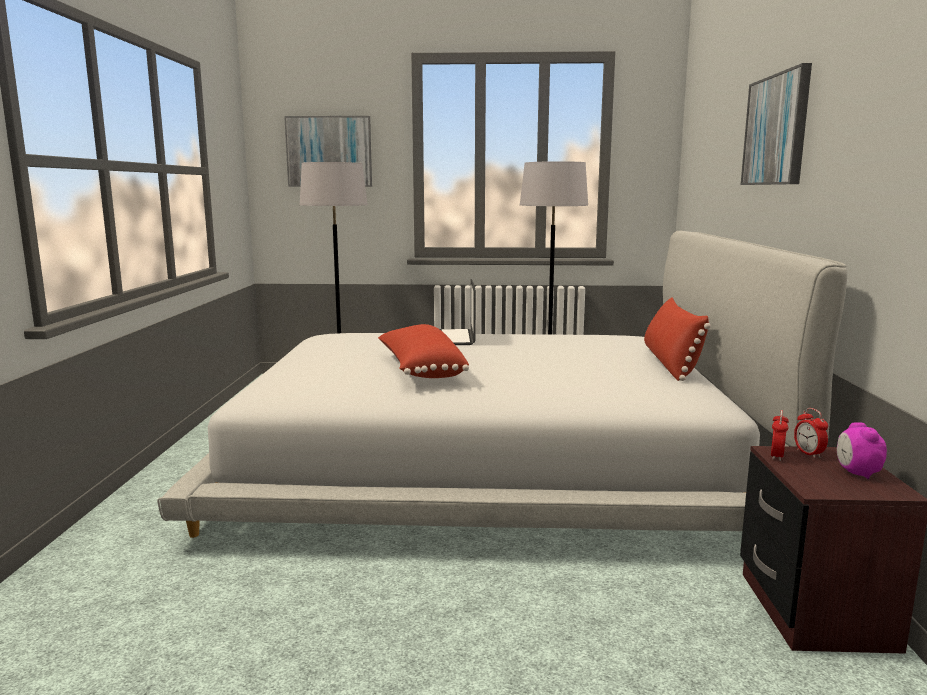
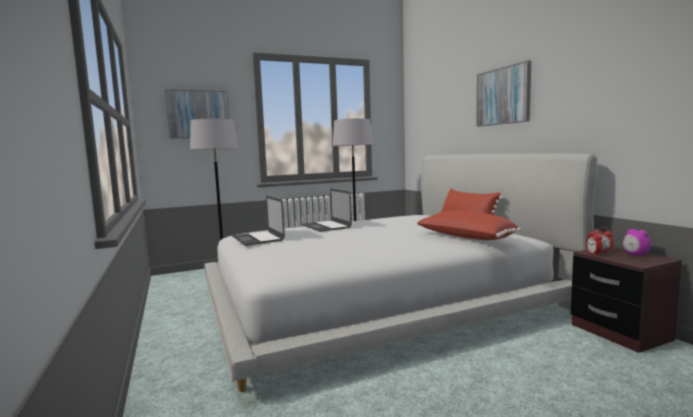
camera: 25 degrees left, 5 degrees down
red pillow [378,324,469,378] -> red pillow moved to [417,210,521,240]
none -> laptop [233,196,285,246]

